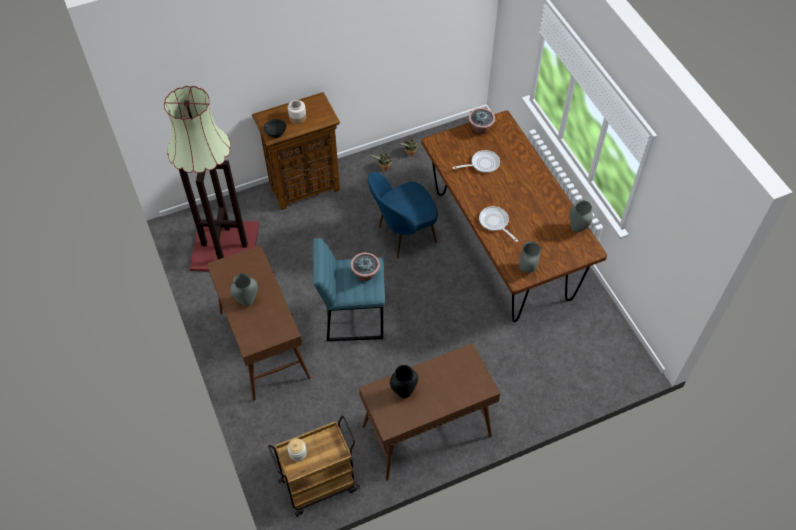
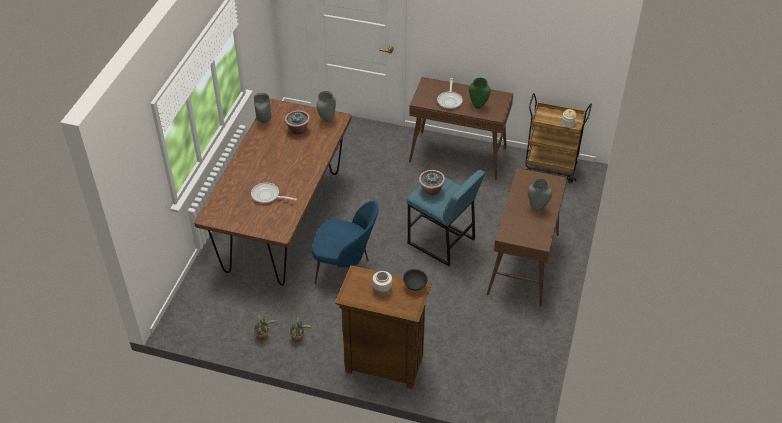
camera: 140 degrees left, 10 degrees down
floor lamp [164,86,259,272] -> none
black vase [390,365,418,398] -> green vase [469,78,490,109]
potted plant [468,108,495,134] -> potted plant moved to [285,110,310,135]
frying pan [479,206,518,242] -> frying pan moved to [437,78,463,109]

